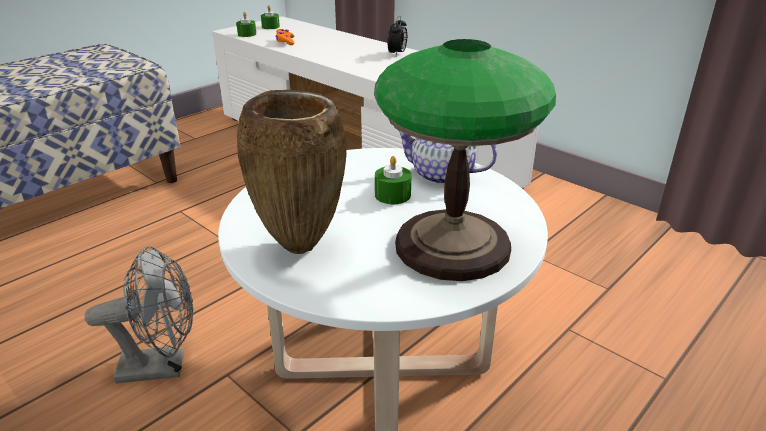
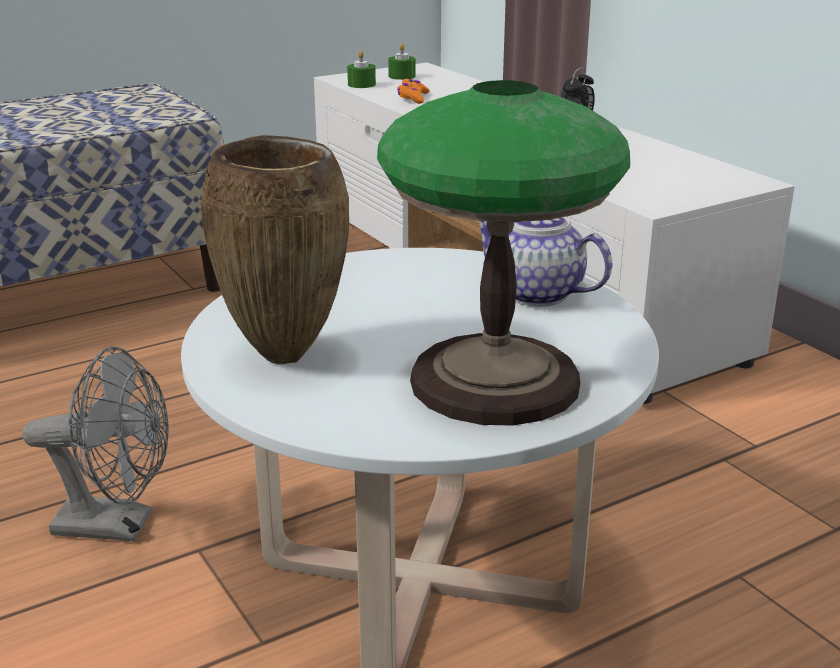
camera: 15 degrees right, 5 degrees down
green candle [375,156,412,204] -> none

